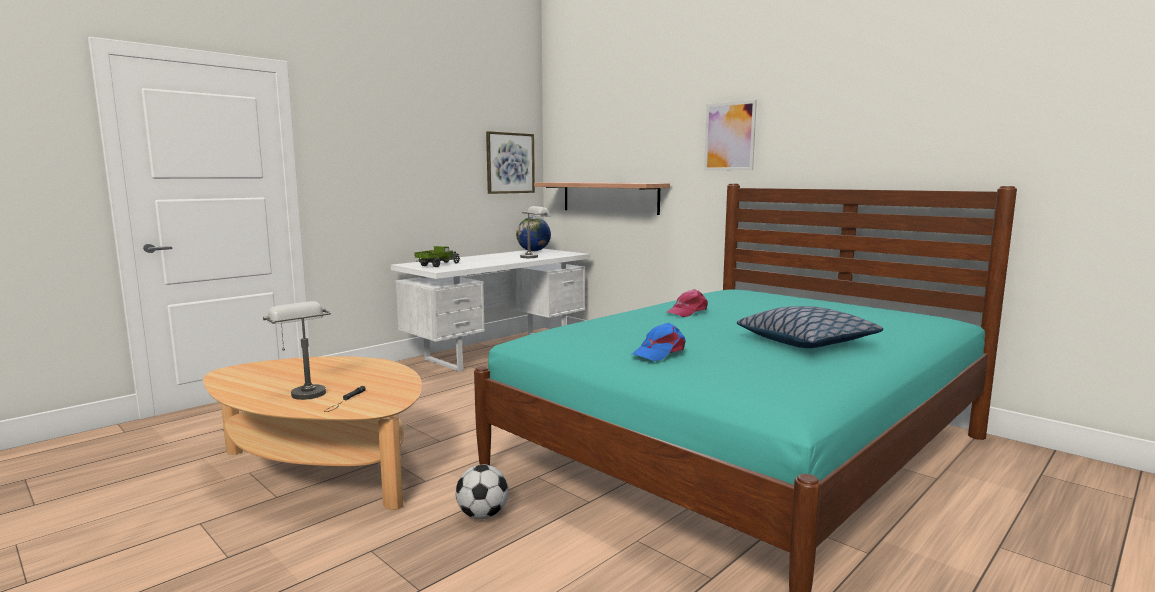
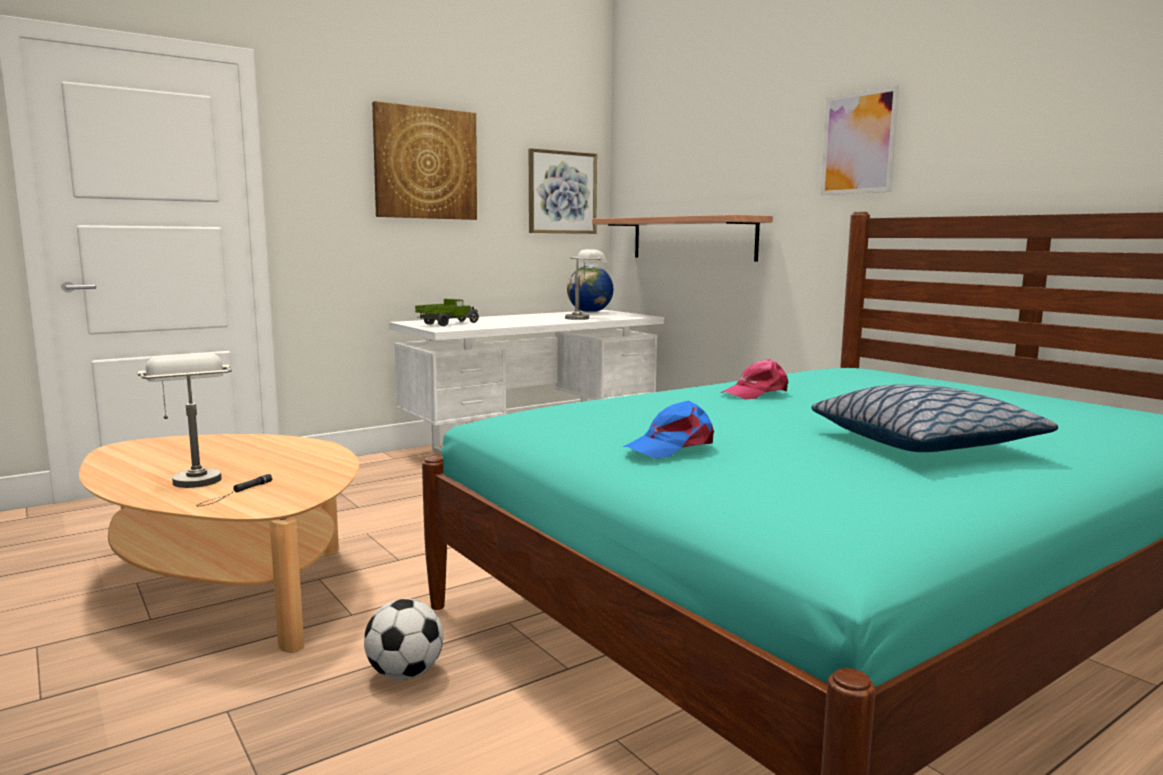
camera: 10 degrees right, 0 degrees up
none -> picture [372,101,477,220]

